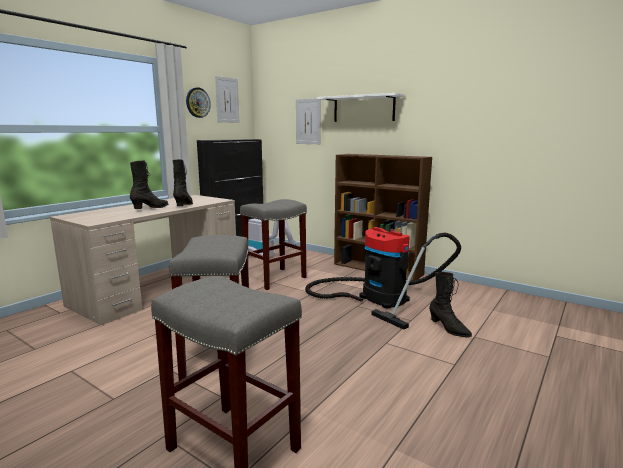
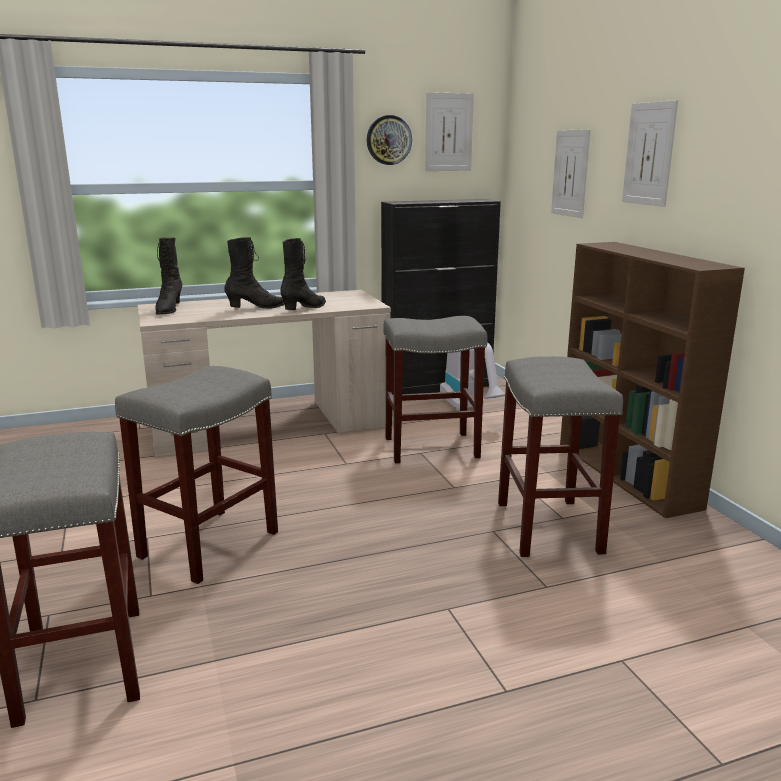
camera: 35 degrees right, 5 degrees up
vacuum cleaner [305,227,461,330] -> grey stool [498,356,623,557]
white shelf [317,93,405,122] -> picture [622,100,678,207]
black boot [429,272,472,337] -> black boot moved to [156,238,182,315]

